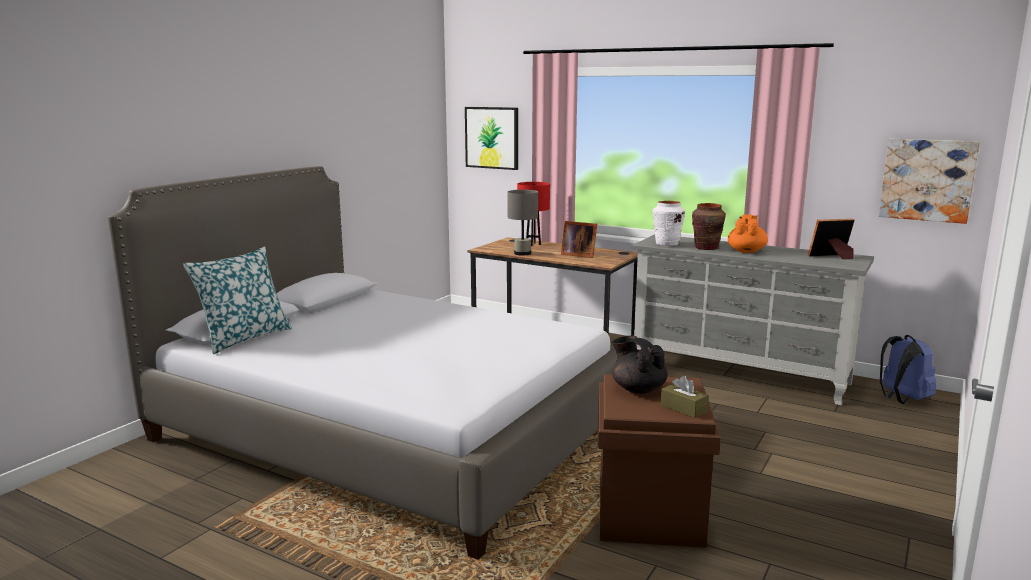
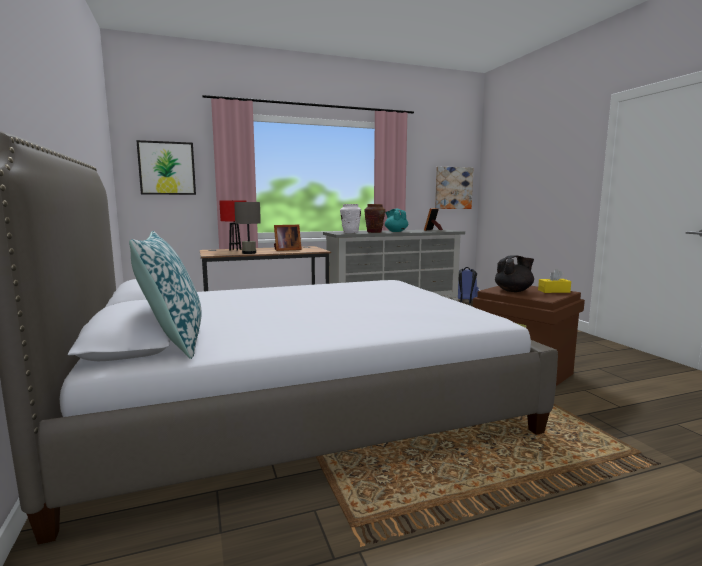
camera: 50 degrees left, 5 degrees down
black teapot [612,335,668,394] -> black teapot turned 150 degrees clockwise [495,255,534,292]
brown tissue box [661,376,709,418] -> yellow tissue box [538,269,571,293]
orange teapot [728,215,768,253] -> turquoise teapot [385,209,408,232]

